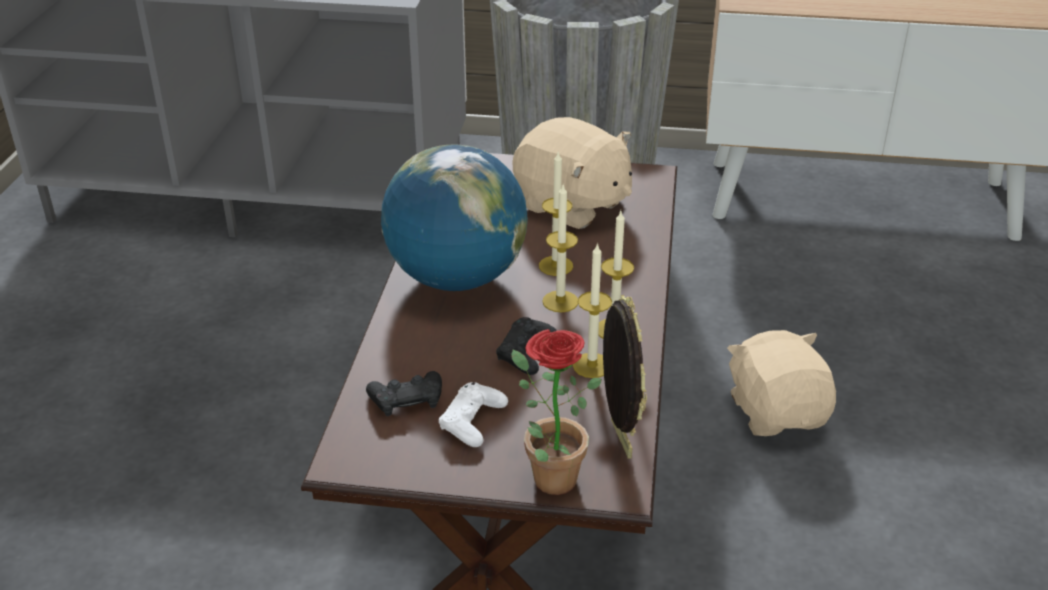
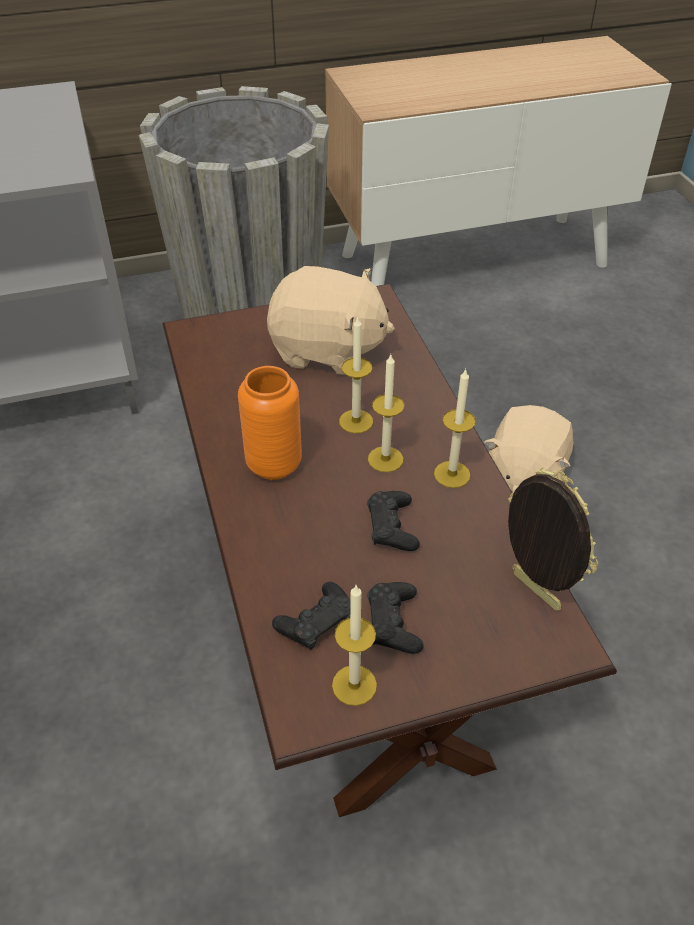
camera: 25 degrees left, 10 degrees up
globe [381,145,528,291] -> orange vase [238,366,302,480]
white game controller [439,382,508,447] -> black game controller [367,582,423,654]
potted plant [511,329,602,495] -> none
candle [573,243,612,378] -> candle moved to [332,585,377,706]
beige plush toy [727,330,836,436] -> beige plush toy turned 120 degrees counterclockwise [484,405,573,493]

